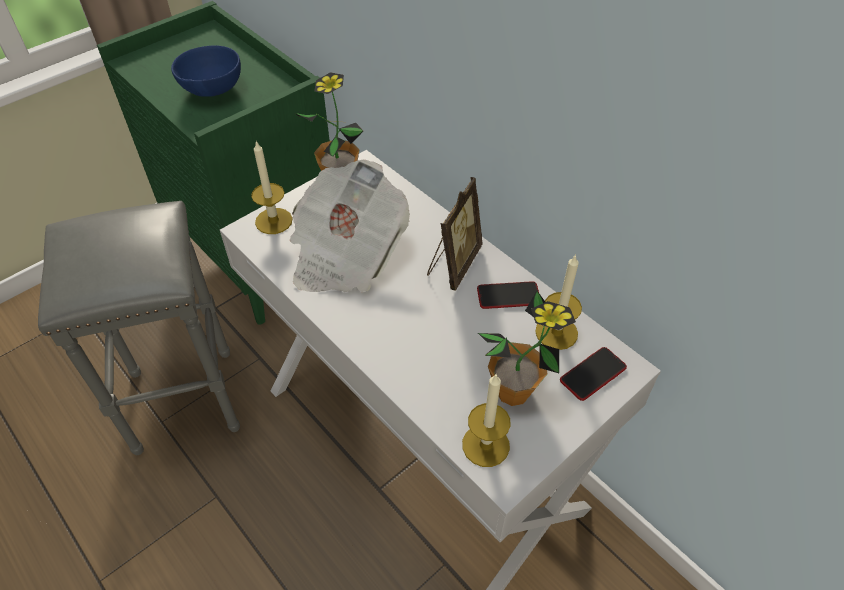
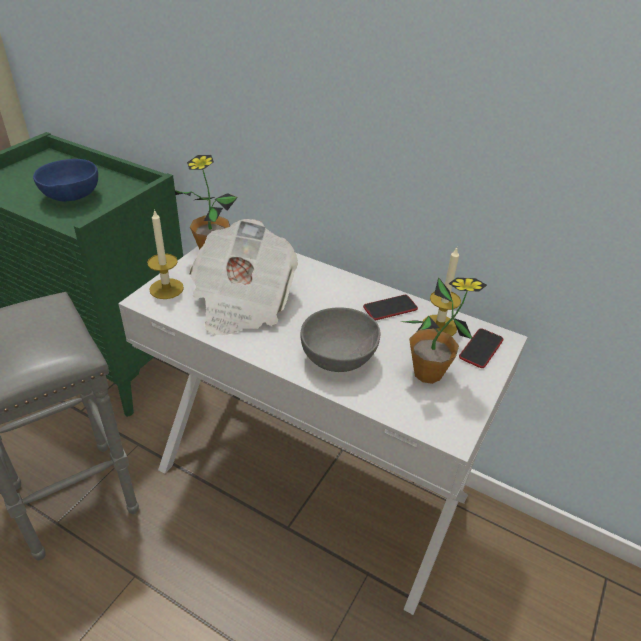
camera: 20 degrees left, 10 degrees down
picture frame [427,177,483,291] -> none
candle [462,373,511,467] -> none
none -> grey bowl [301,307,381,372]

